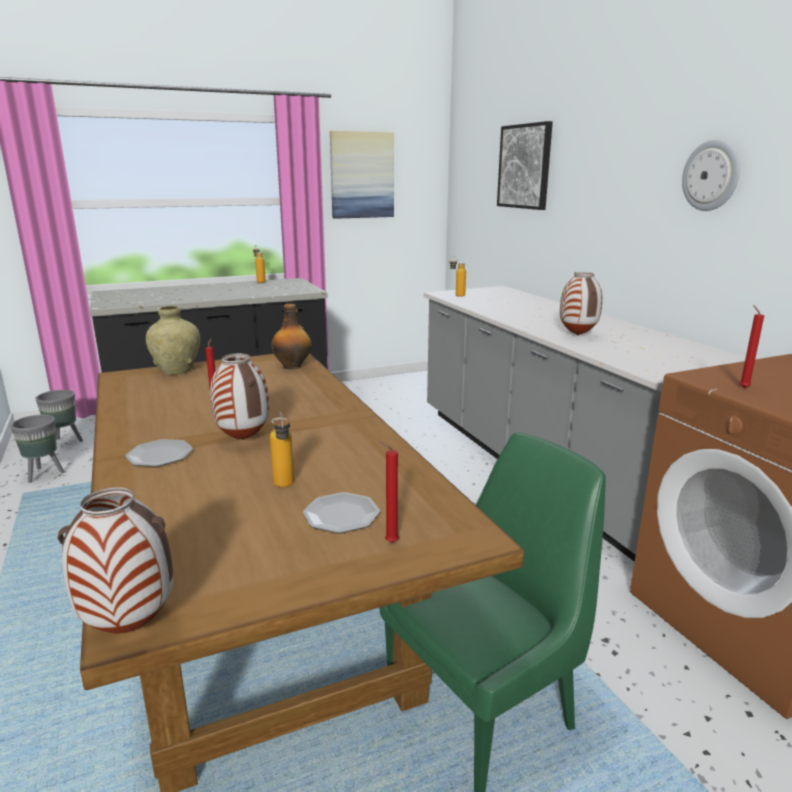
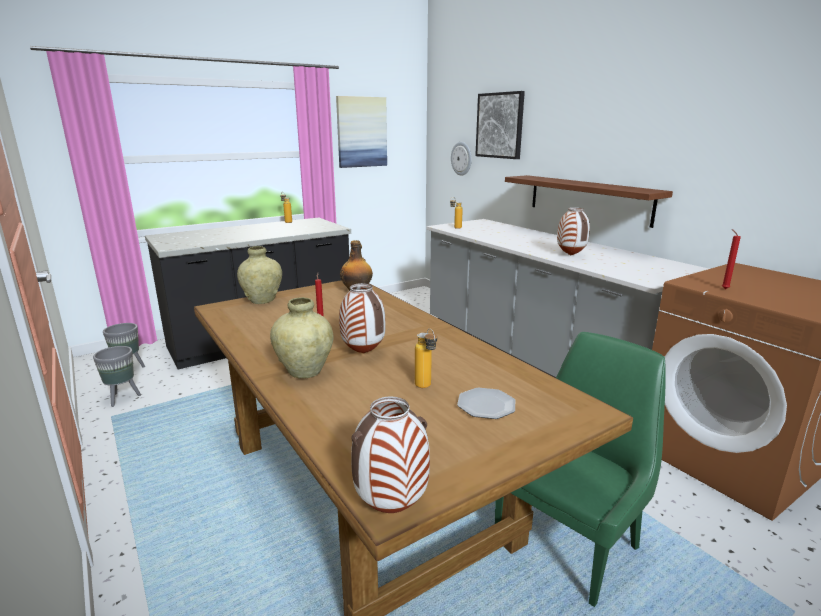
camera: 10 degrees left, 0 degrees up
plate [125,439,193,467] -> beige vase [270,297,334,379]
red candle [379,442,399,543] -> none
wall clock [682,140,740,211] -> wall clock moved to [451,142,472,176]
none -> shelf [505,175,673,228]

